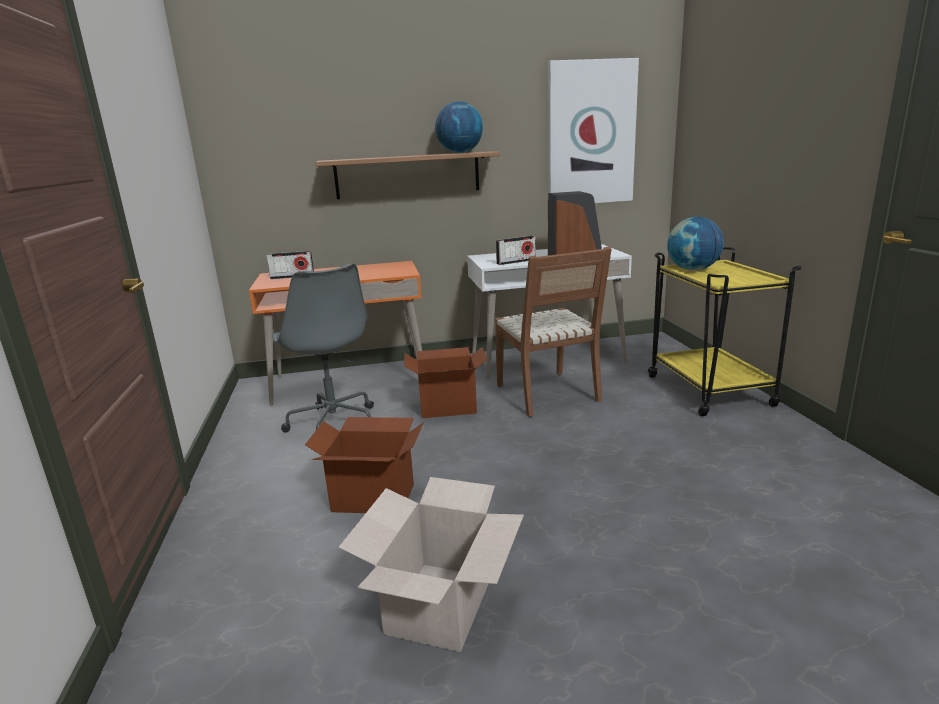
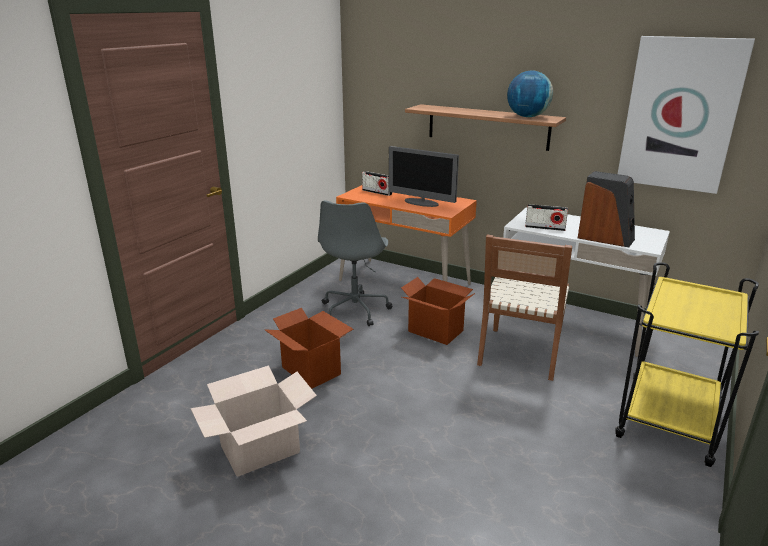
camera: 40 degrees right, 5 degrees up
globe [667,217,724,271] -> none
none -> monitor [389,146,459,207]

